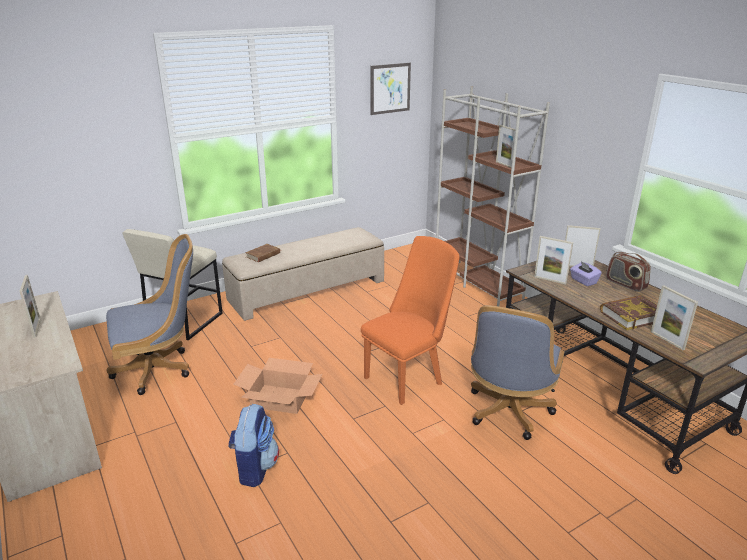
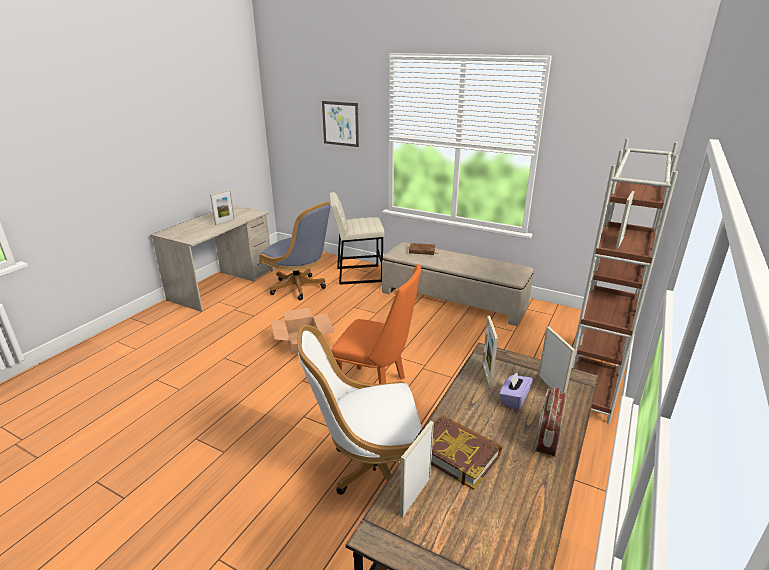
camera: 60 degrees right, 0 degrees up
backpack [229,404,279,487] -> none
picture [370,63,411,115] -> picture moved to [322,101,359,147]
blue office chair [471,305,565,440] -> white office chair [298,325,422,495]

